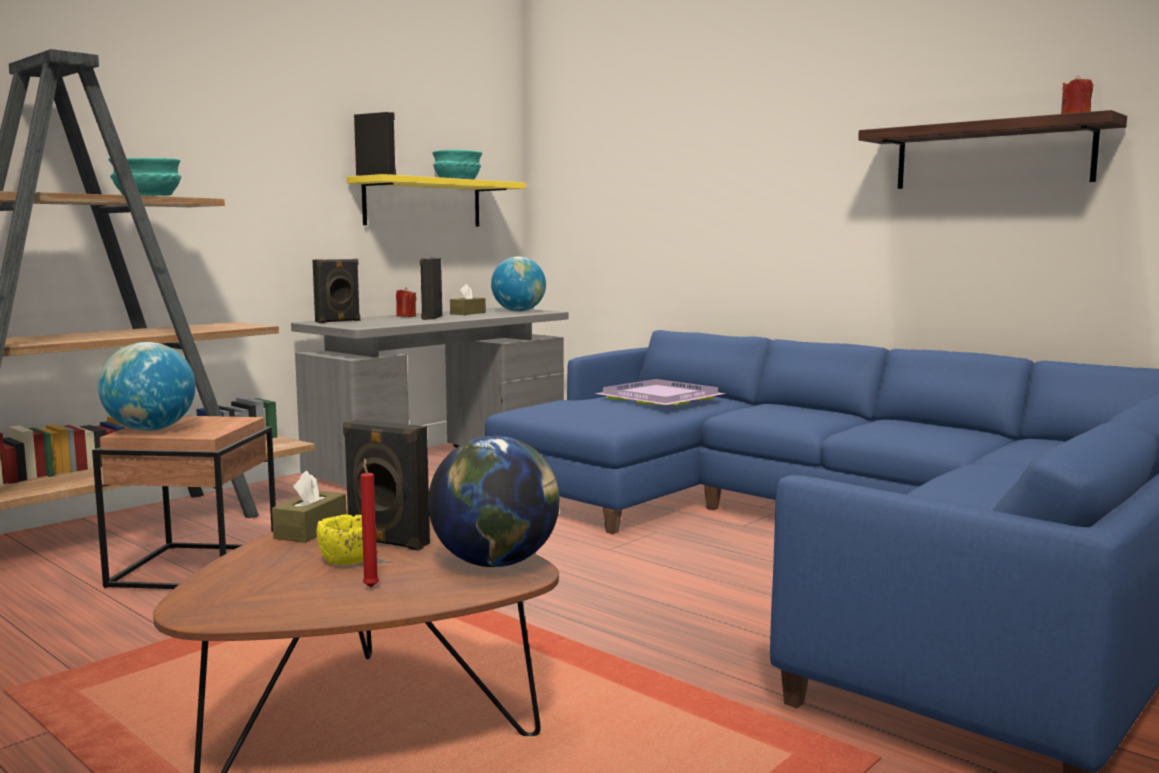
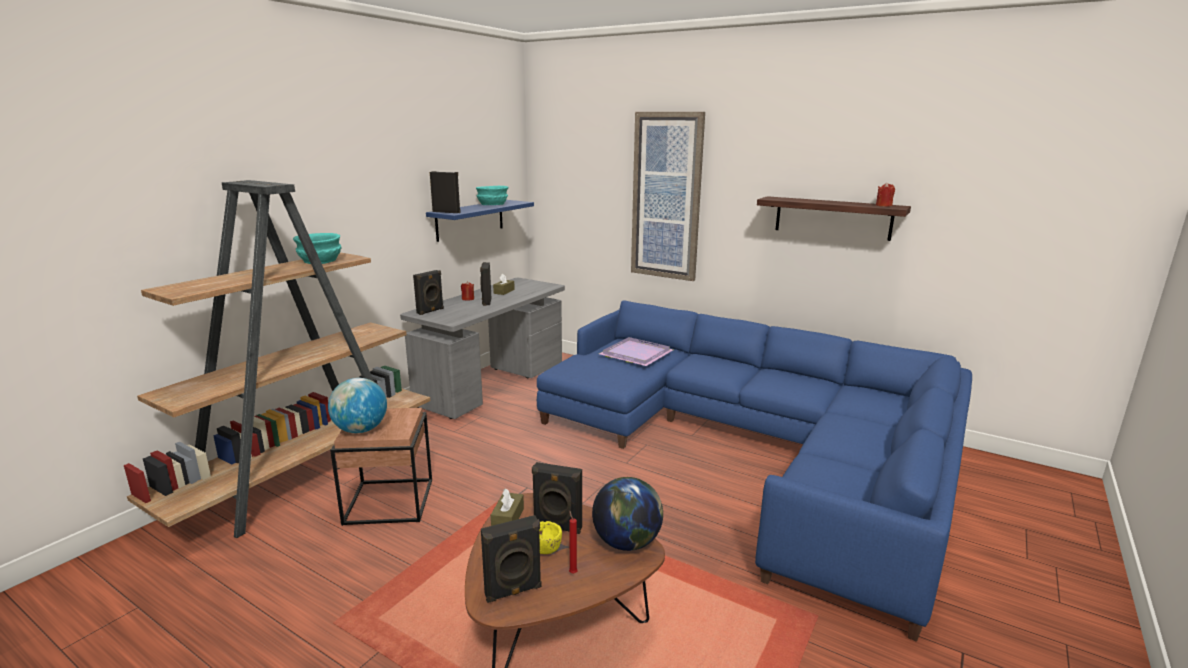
camera: 10 degrees left, 10 degrees up
yellow shelf [347,174,525,227] -> blue shelf [426,200,534,242]
globe [491,256,546,312] -> none
none -> black speaker [481,515,542,603]
none -> picture [631,112,705,281]

